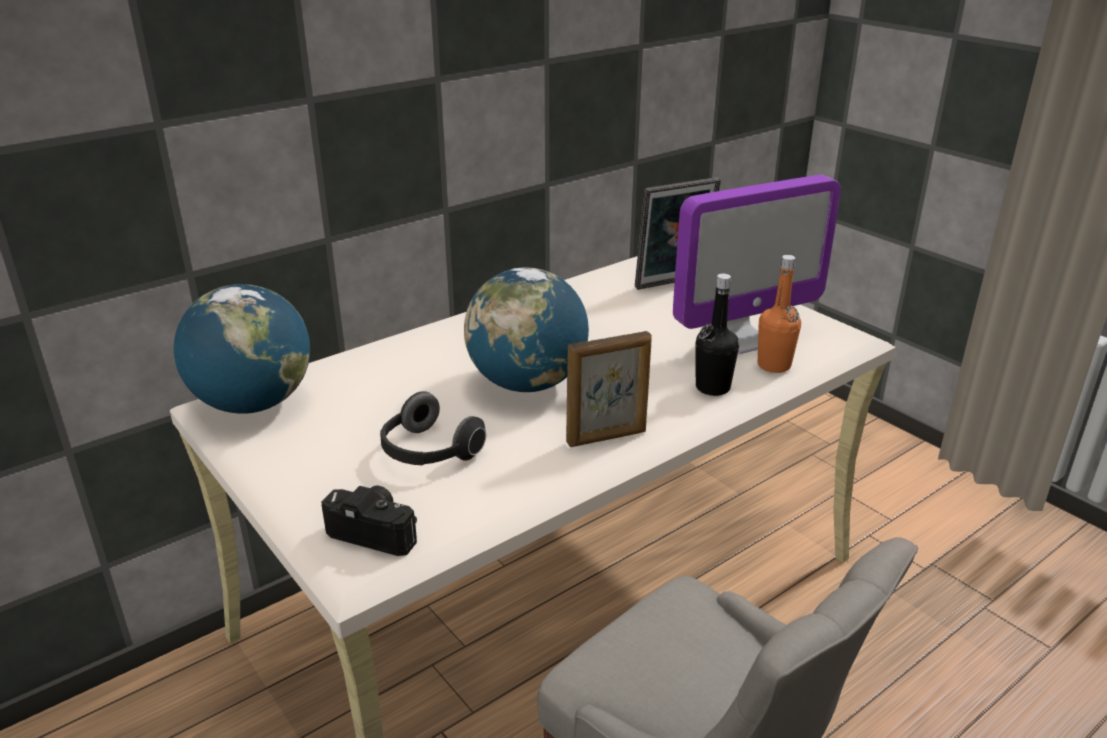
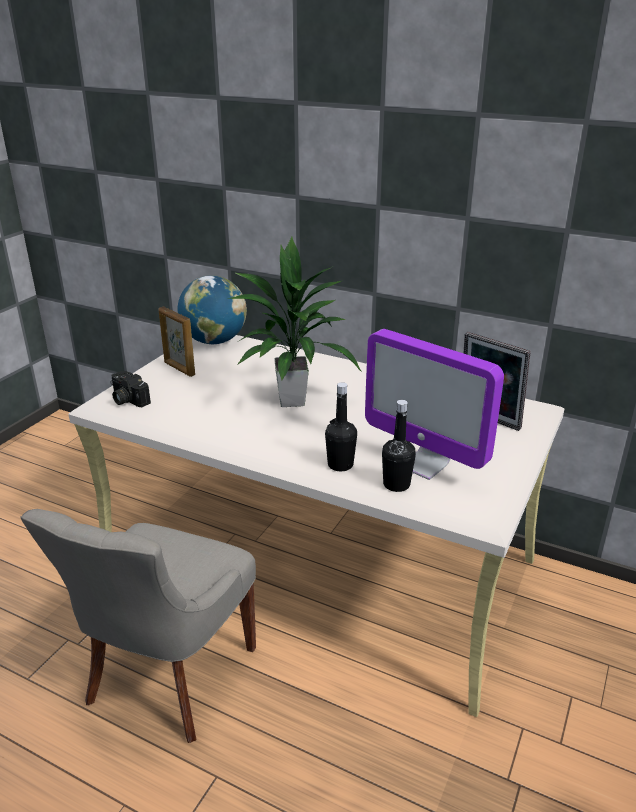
camera: 65 degrees right, 0 degrees up
camera [321,485,417,556] -> camera turned 135 degrees clockwise [110,371,151,407]
headphones [380,391,486,465] -> none
globe [464,267,589,392] -> potted plant [228,237,362,407]
picture frame [566,331,652,447] -> picture frame moved to [159,307,195,377]
orange bottle [758,255,801,373] -> black bottle [382,400,416,492]

